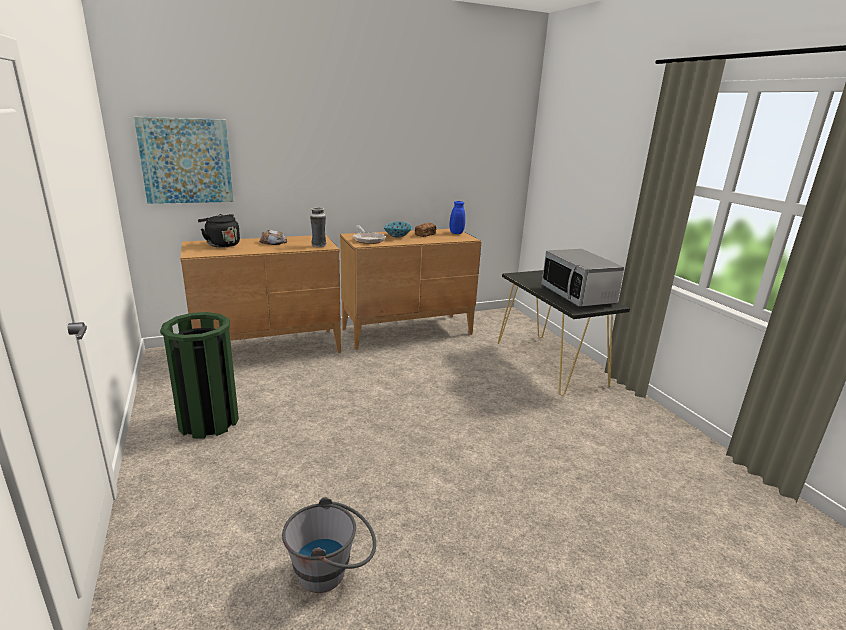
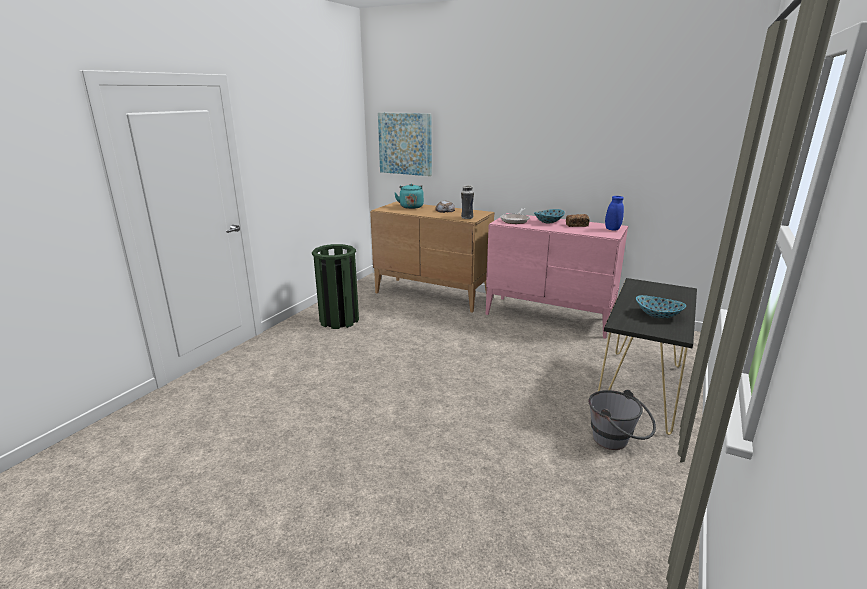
camera: 50 degrees right, 0 degrees up
black kettle [198,214,240,248] -> turquoise kettle [395,184,424,209]
grey bucket [282,497,376,593] -> grey bucket moved to [588,390,656,450]
brown cabinet [340,229,481,350] -> pink cabinet [486,213,628,339]
microwave [542,249,624,307] -> bowl [636,295,686,319]

